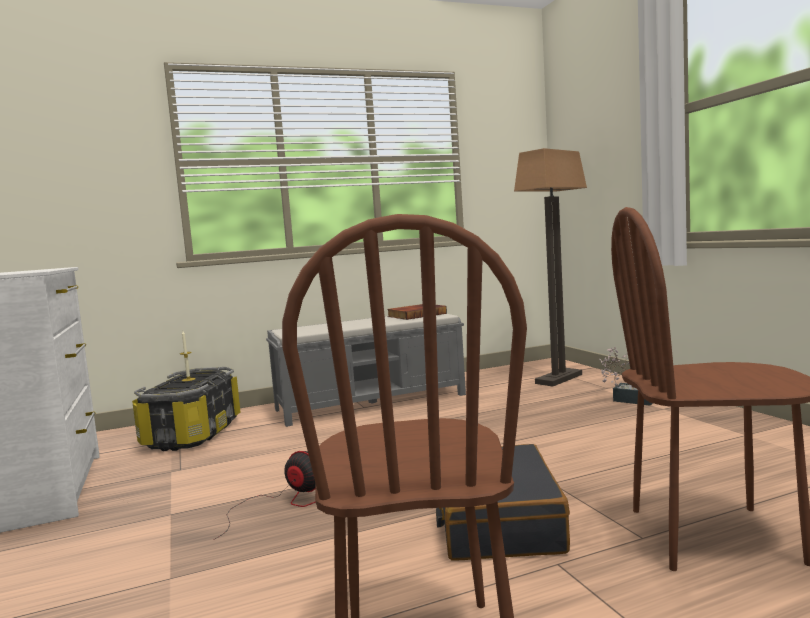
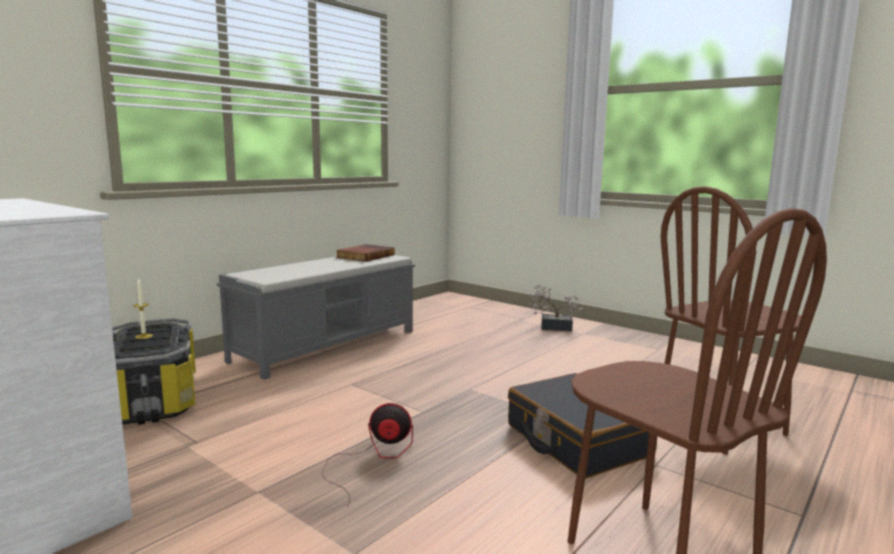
camera: 30 degrees left, 5 degrees up
floor lamp [514,148,587,387] -> none

